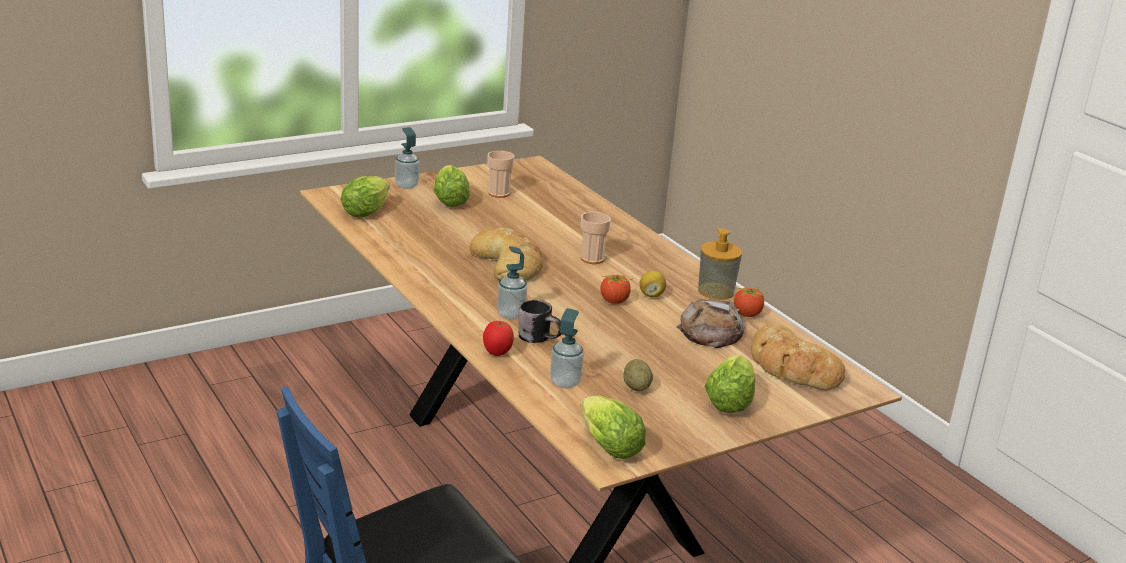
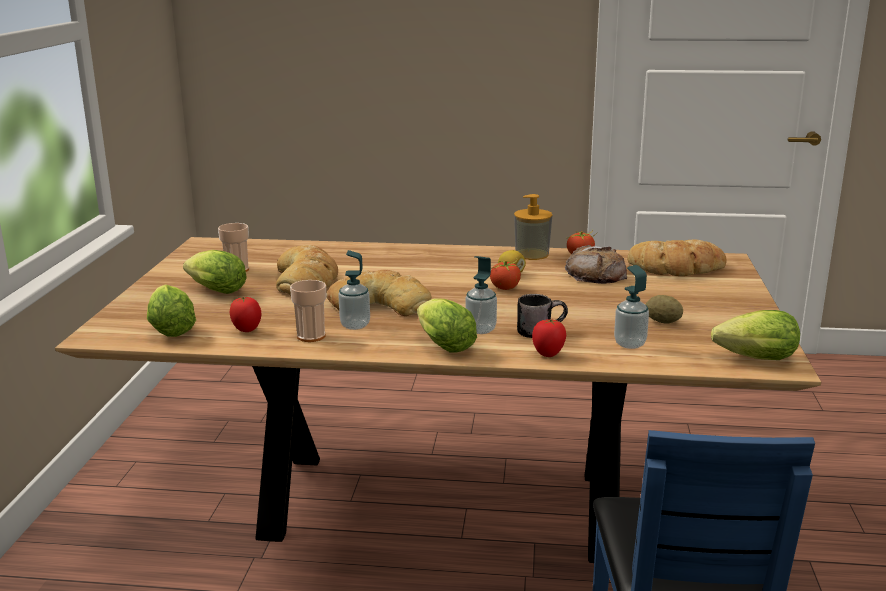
camera: 50 degrees left, 5 degrees down
soap dispenser [395,127,419,189] -> soap dispenser moved to [338,250,370,330]
cup [581,212,611,264] -> cup moved to [290,280,326,342]
lettuce [705,355,756,413] -> lettuce moved to [417,299,477,352]
none -> tomato [230,296,261,332]
none -> bread [276,245,338,295]

